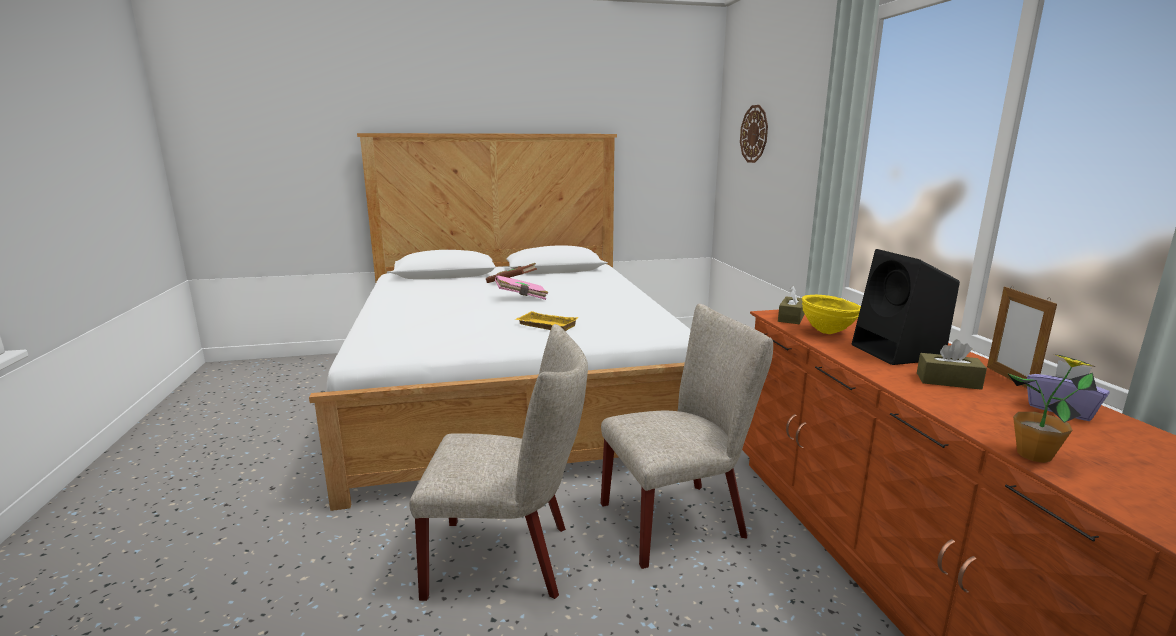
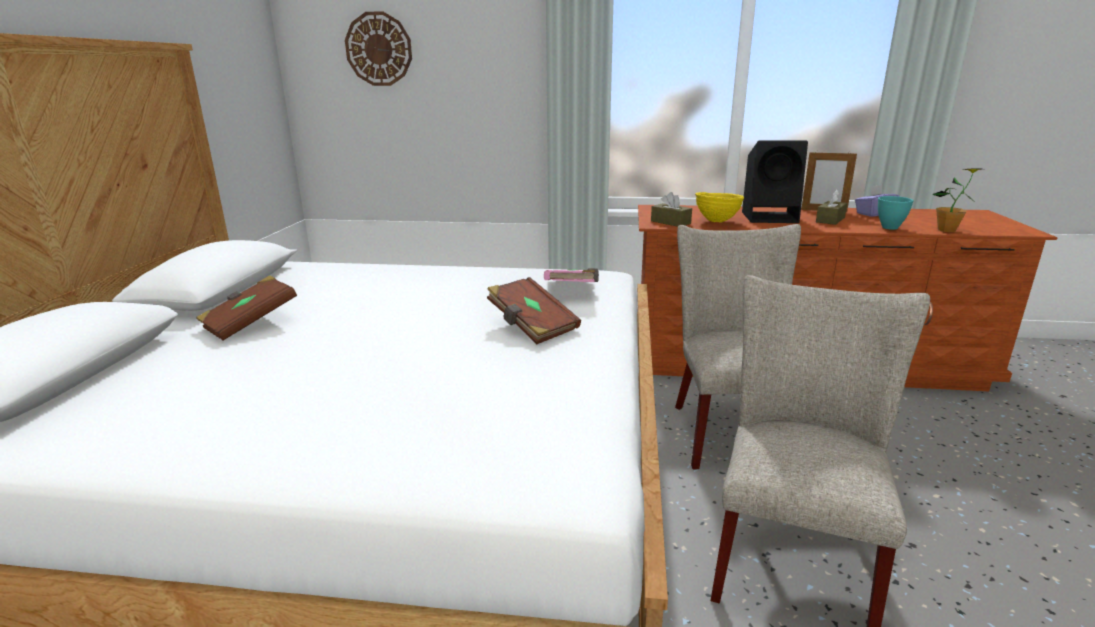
camera: 70 degrees left, 5 degrees up
pink book [495,275,548,300] -> pink book moved to [544,269,599,282]
yellow tray [515,311,579,331] -> brown book [487,277,581,345]
none -> turquoise bowl [878,196,914,230]

